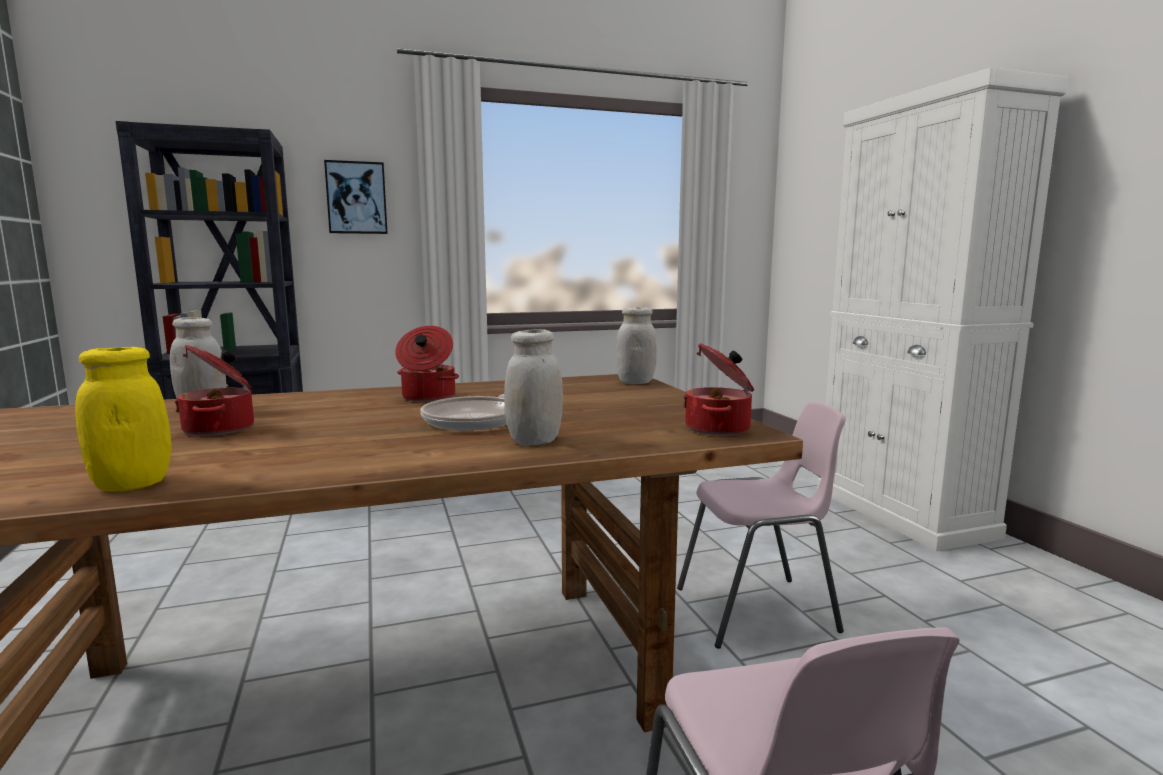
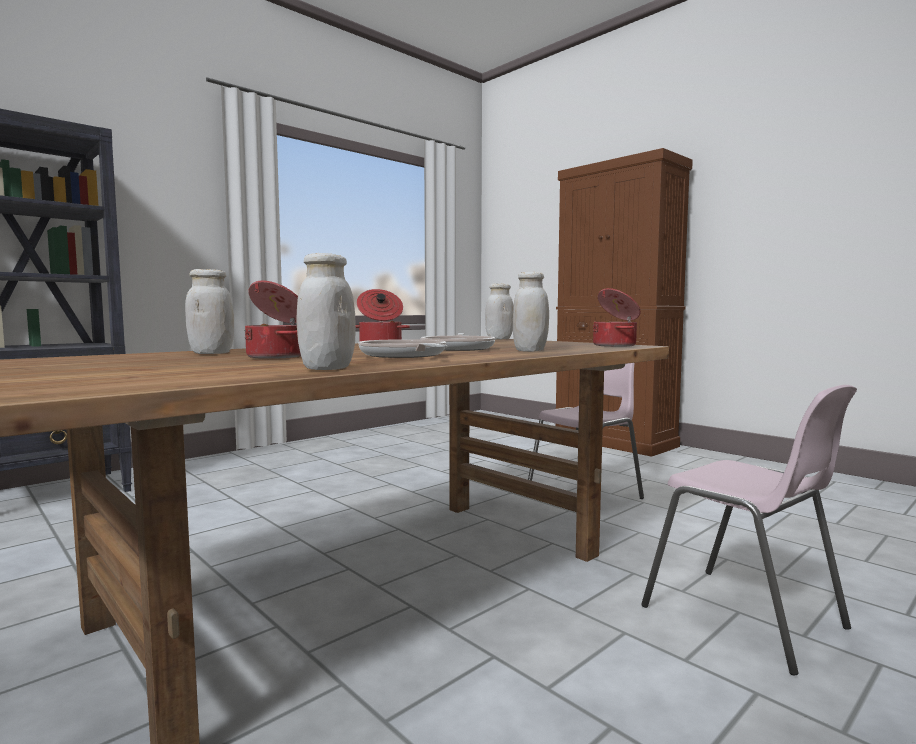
camera: 25 degrees left, 5 degrees down
yellow jar [75,347,172,492] -> white jar [296,253,356,370]
picture [324,160,388,234] -> none
white cabinet [817,68,1068,551] -> brown cabinet [556,148,693,457]
none -> frying pan [359,339,447,358]

